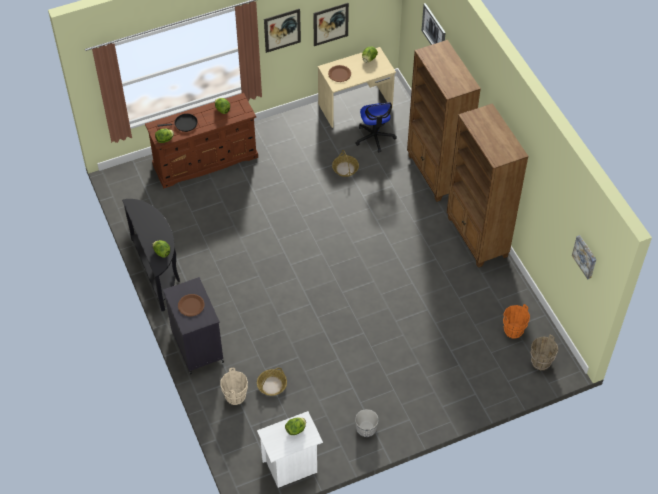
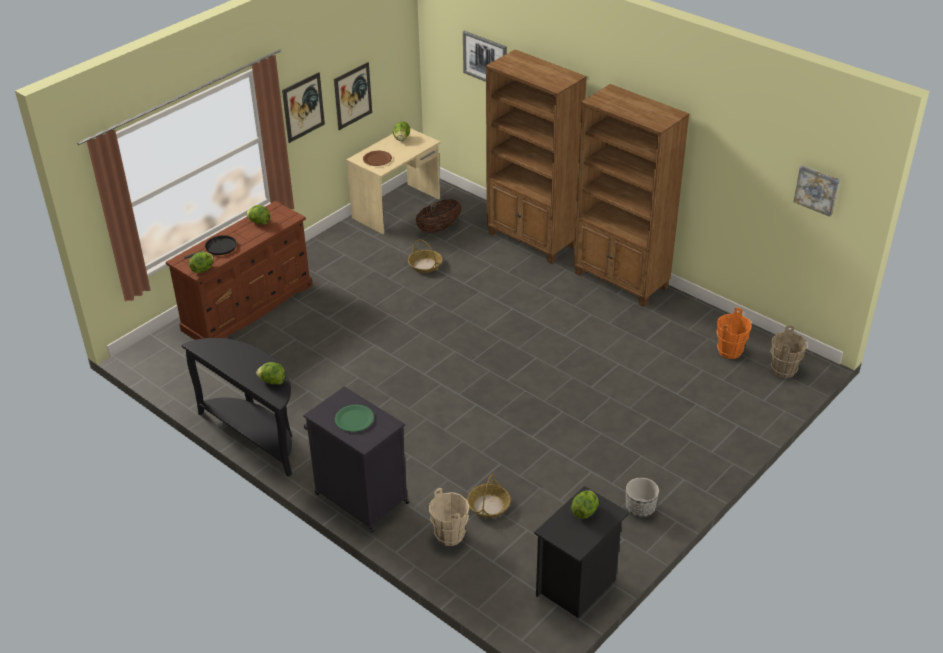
camera: 25 degrees left, 15 degrees down
brown plate [178,294,205,316] -> green plate [335,404,374,432]
white nightstand [257,411,323,488] -> black nightstand [534,486,629,618]
office chair [355,102,397,153] -> basket [416,199,461,233]

